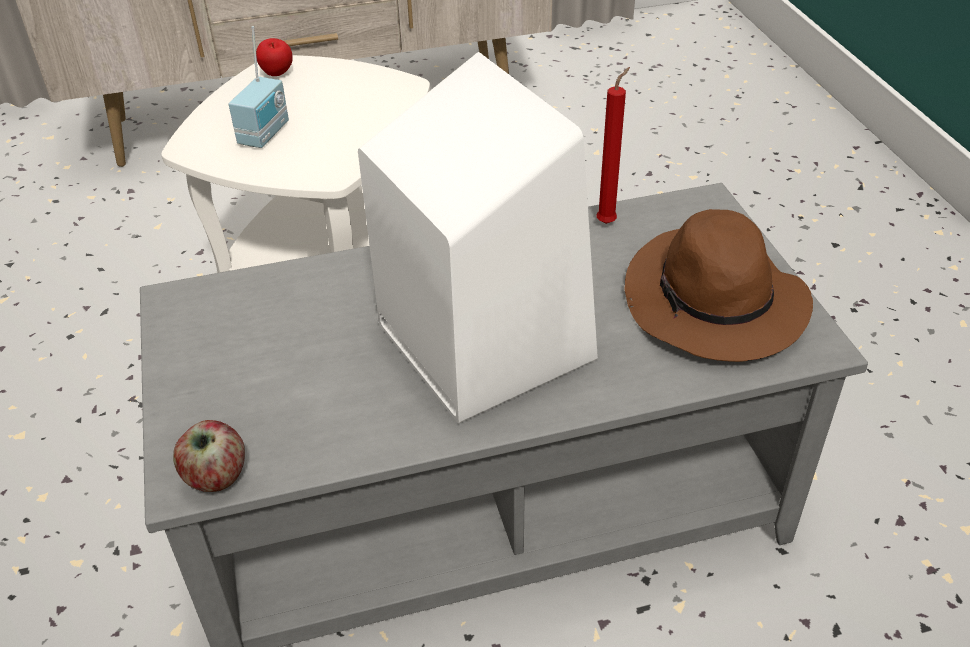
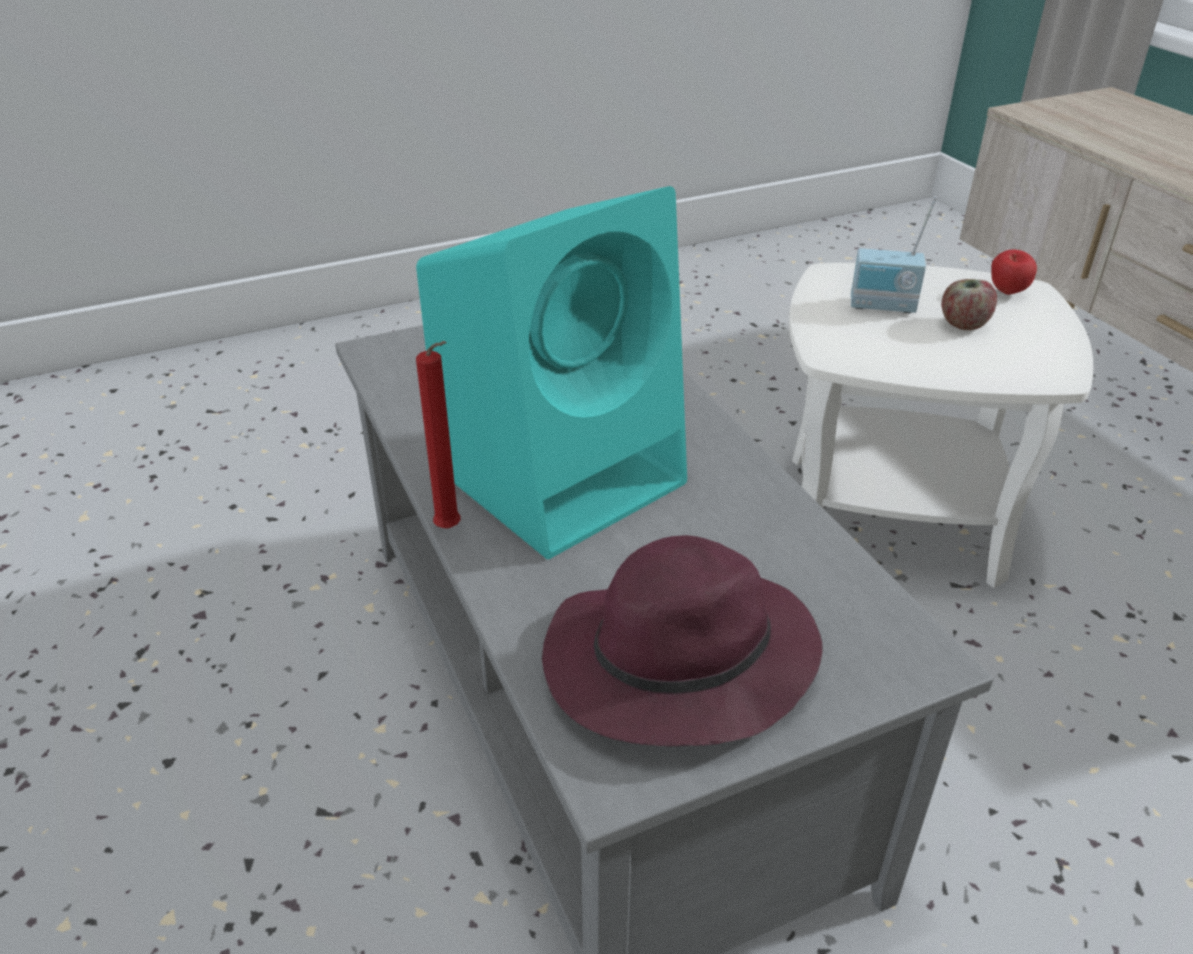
camera: 80 degrees right, 5 degrees down
apple [173,420,245,492] -> apple moved to [942,279,997,330]
white speaker [358,52,598,424] -> turquoise speaker [416,186,687,559]
red candle [597,67,630,224] -> red candle moved to [416,341,461,529]
brown hat [624,209,813,362] -> purple hat [542,535,822,746]

